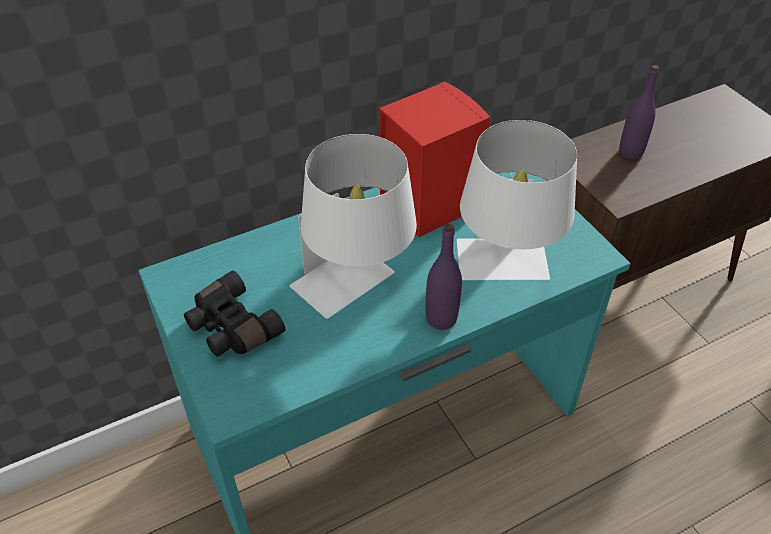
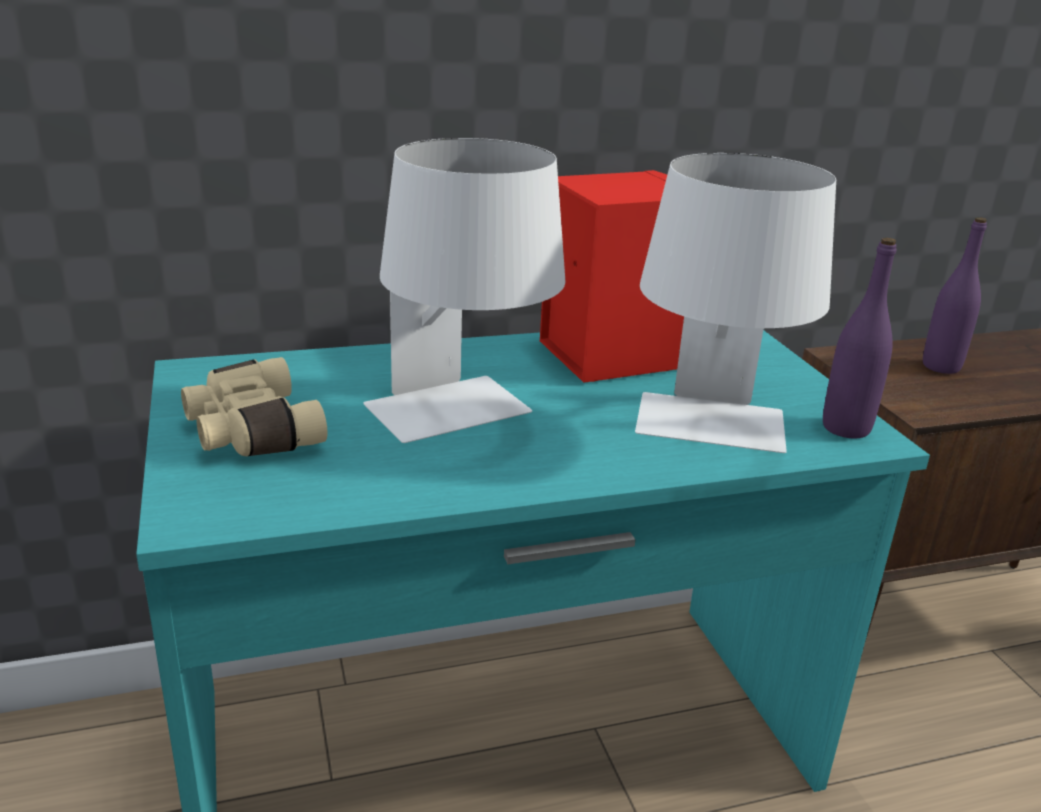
camera: 10 degrees right, 20 degrees down
black binoculars [184,270,285,357] -> beige binoculars [181,357,327,456]
purple bottle [426,224,462,330] -> purple bottle moved to [823,238,896,439]

